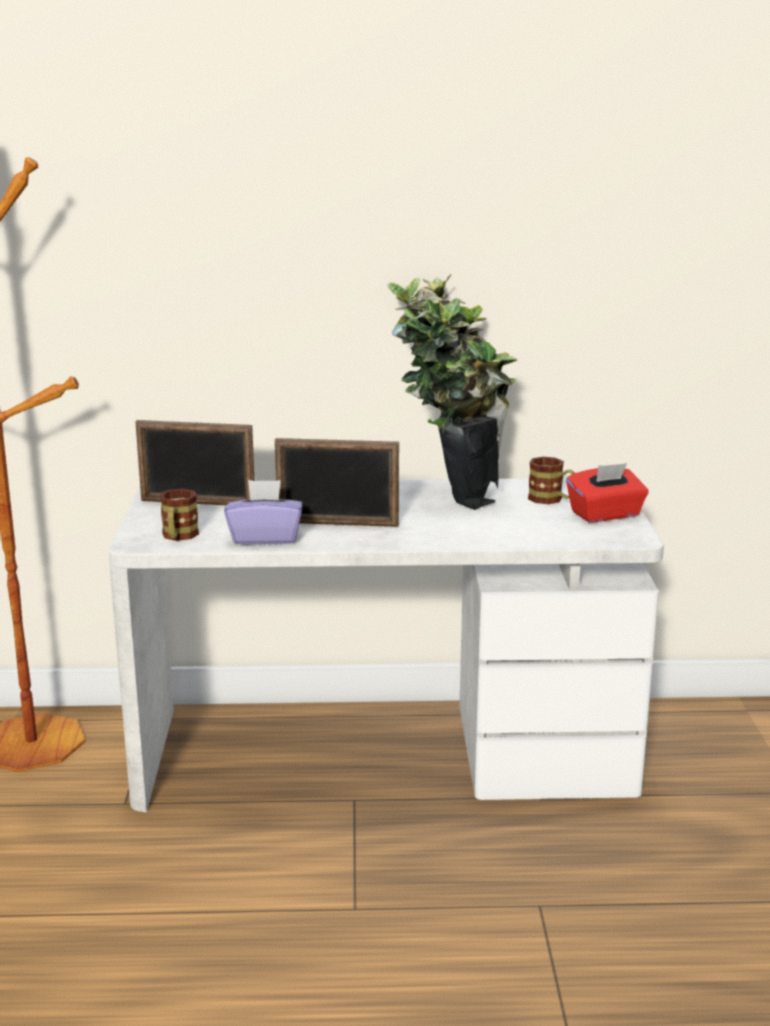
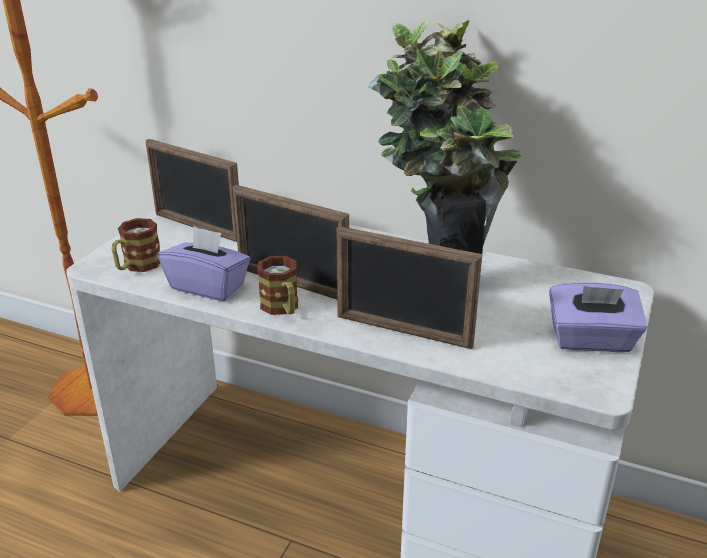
camera: 25 degrees right, 10 degrees up
mug [528,457,575,504] -> mug moved to [257,256,298,315]
red tissue box [566,463,649,523] -> purple tissue box [549,282,647,352]
none -> picture frame [336,226,482,349]

